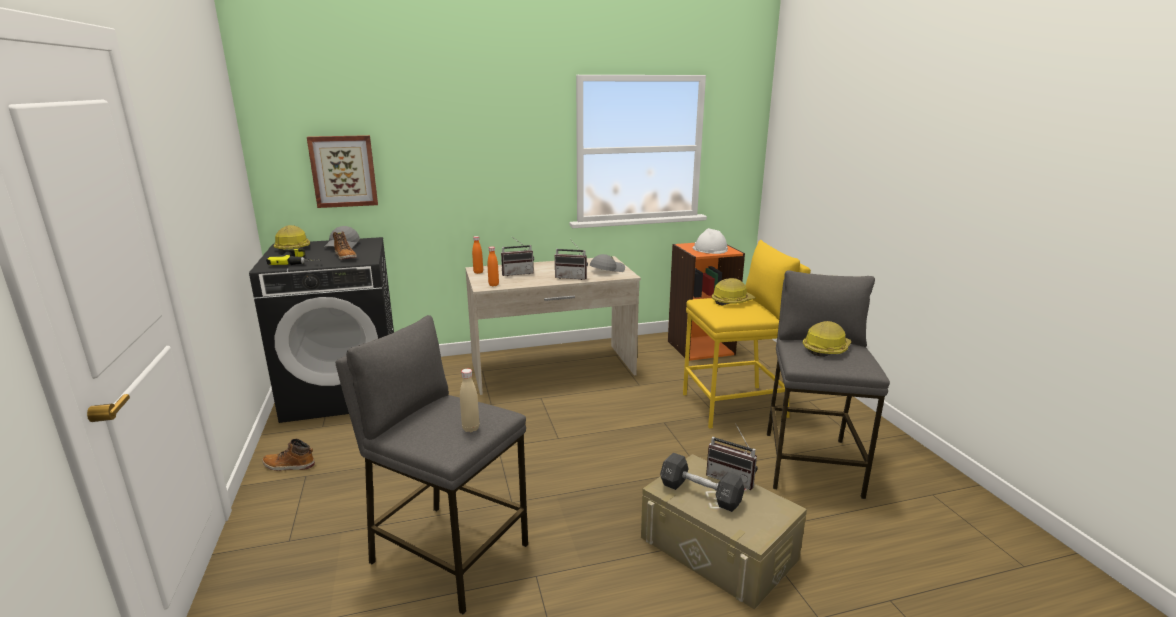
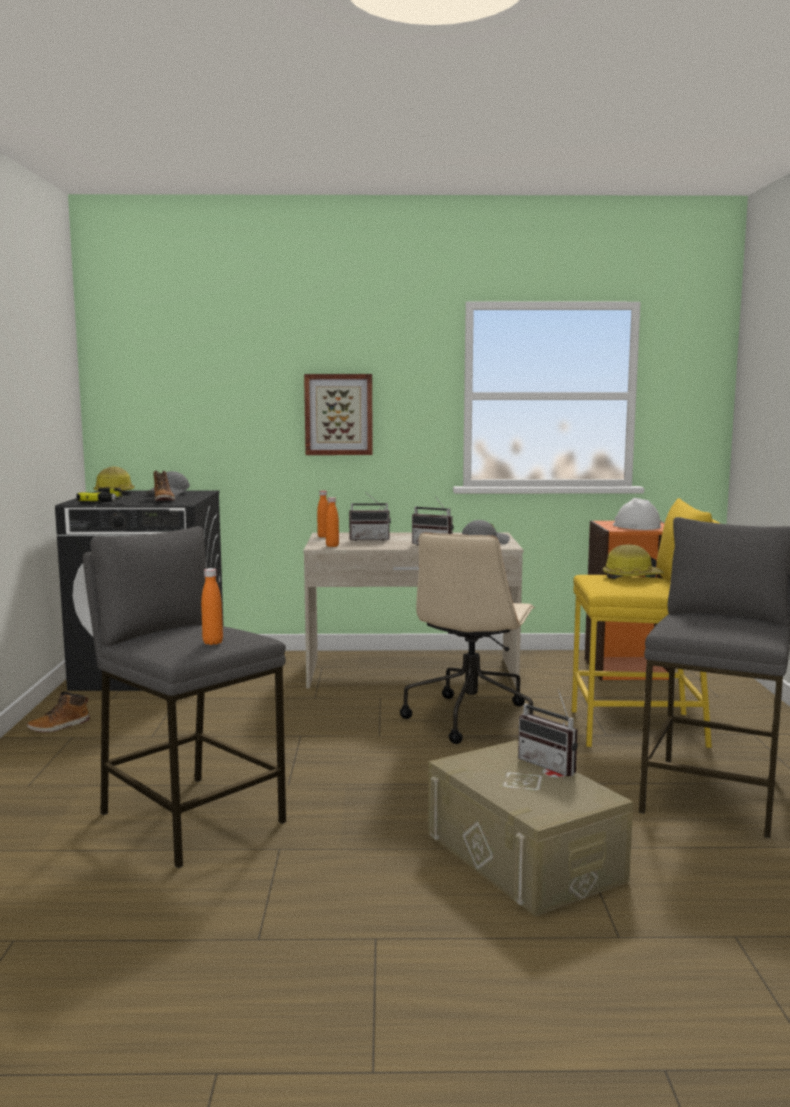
camera: 15 degrees right, 10 degrees down
boot [262,439,315,471] -> boot turned 60 degrees counterclockwise [27,692,90,732]
picture [307,135,378,208] -> picture moved to [304,374,373,455]
beige bottle [460,369,479,432] -> orange bottle [201,568,223,645]
black dumbbell [660,452,745,512] -> none
hard hat [803,321,852,357] -> none
none -> beige office chair [400,533,535,744]

